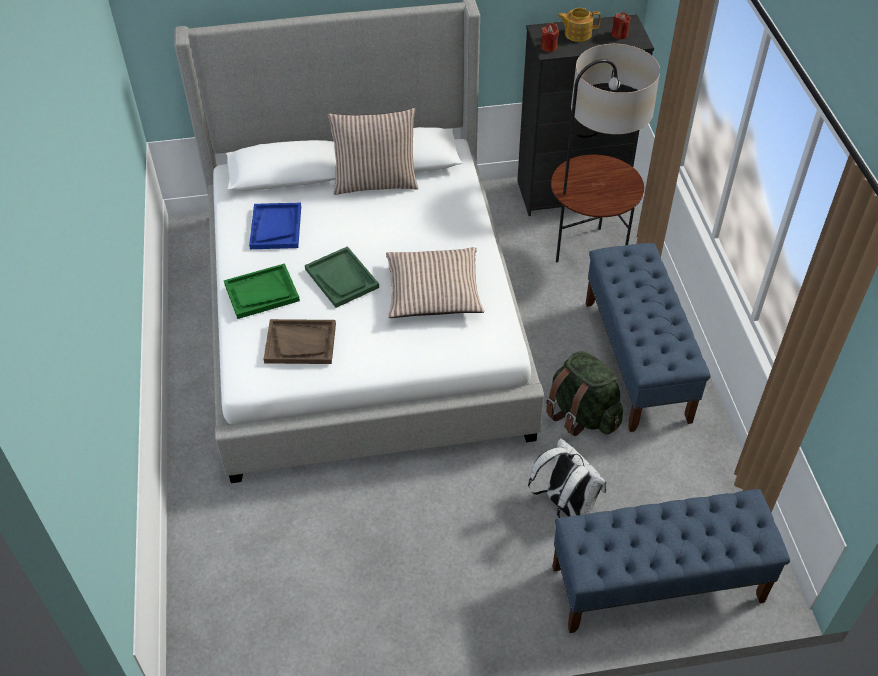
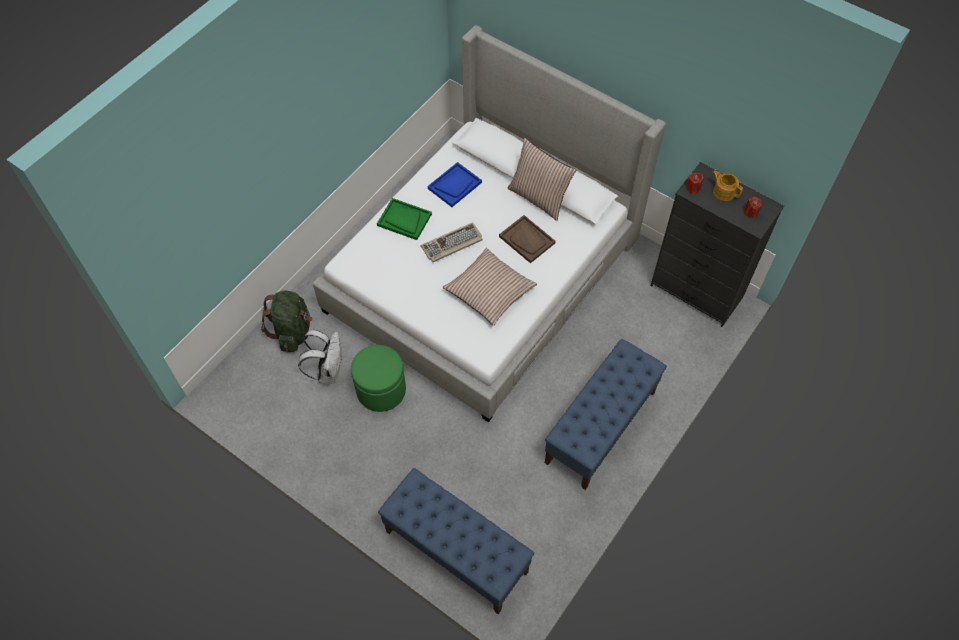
camera: 45 degrees right, 10 degrees up
brown tray [264,319,336,364] -> brown tray moved to [499,215,556,263]
green tray [305,246,379,308] -> keyboard [421,222,483,262]
white backpack [528,438,606,518] -> white backpack moved to [298,330,342,384]
green backpack [546,351,623,436] -> green backpack moved to [261,291,312,352]
floor lamp [551,44,660,262] -> none
none -> green ottoman [351,345,406,412]

